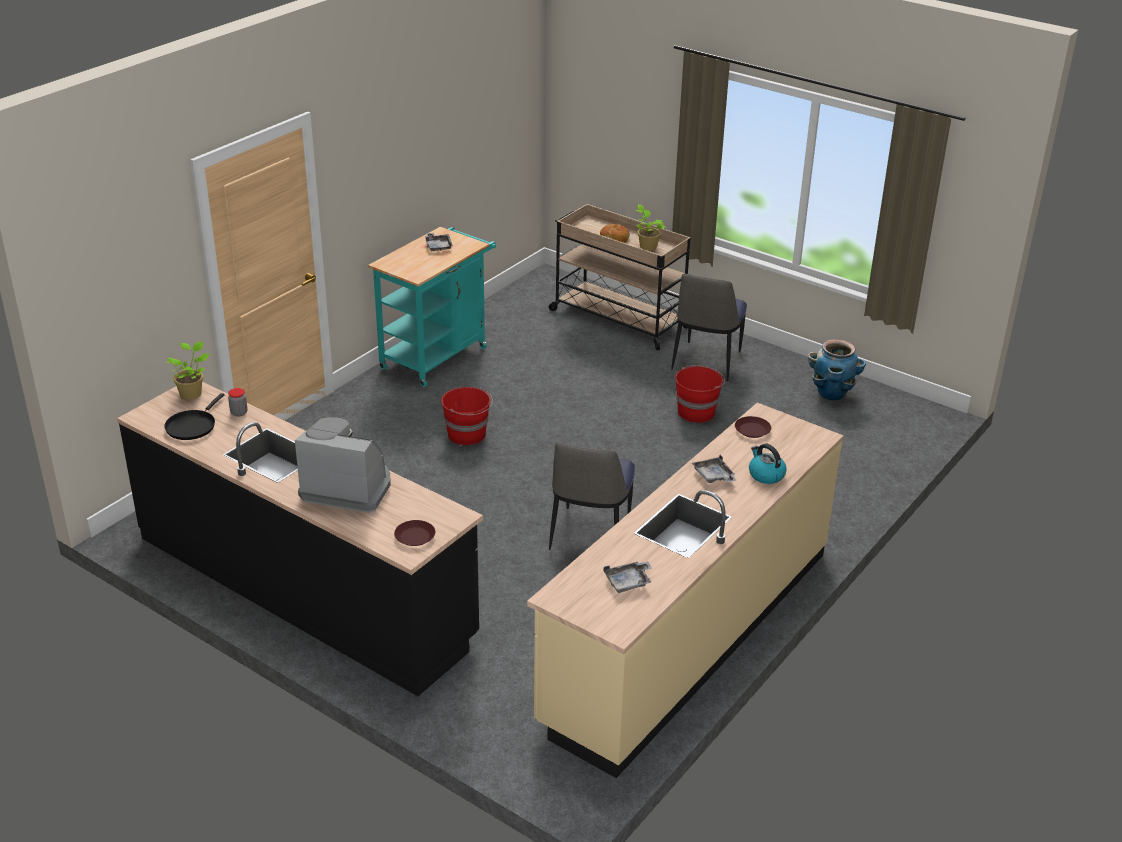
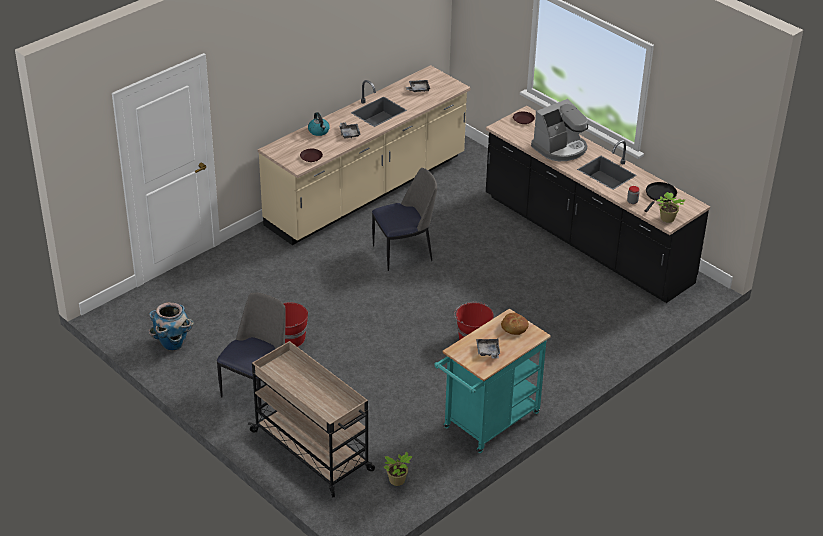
camera: 170 degrees left, 5 degrees up
coffee machine [295,417,391,513] -> coffee machine turned 60 degrees counterclockwise [531,99,588,161]
chair [549,443,635,550] -> chair turned 45 degrees clockwise [372,168,437,271]
bread [600,224,630,243] -> bread moved to [501,313,529,335]
potted plant [636,204,665,251] -> potted plant moved to [384,452,413,486]

